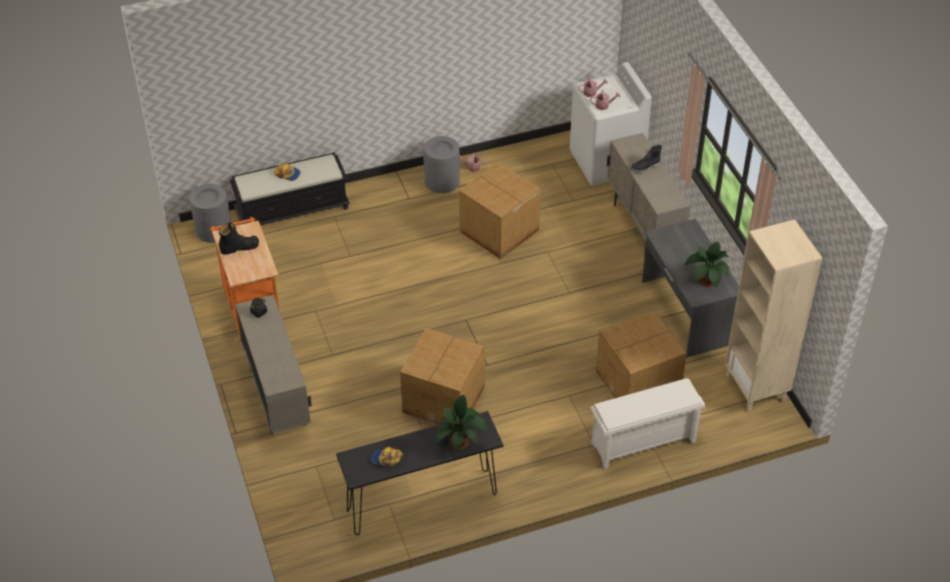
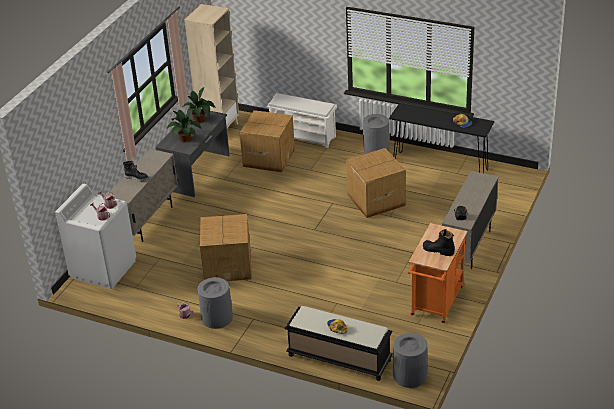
camera: 135 degrees left, 10 degrees down
potted plant [435,395,487,450] -> potted plant moved to [167,110,202,143]
none -> grey trash can [363,114,390,154]

